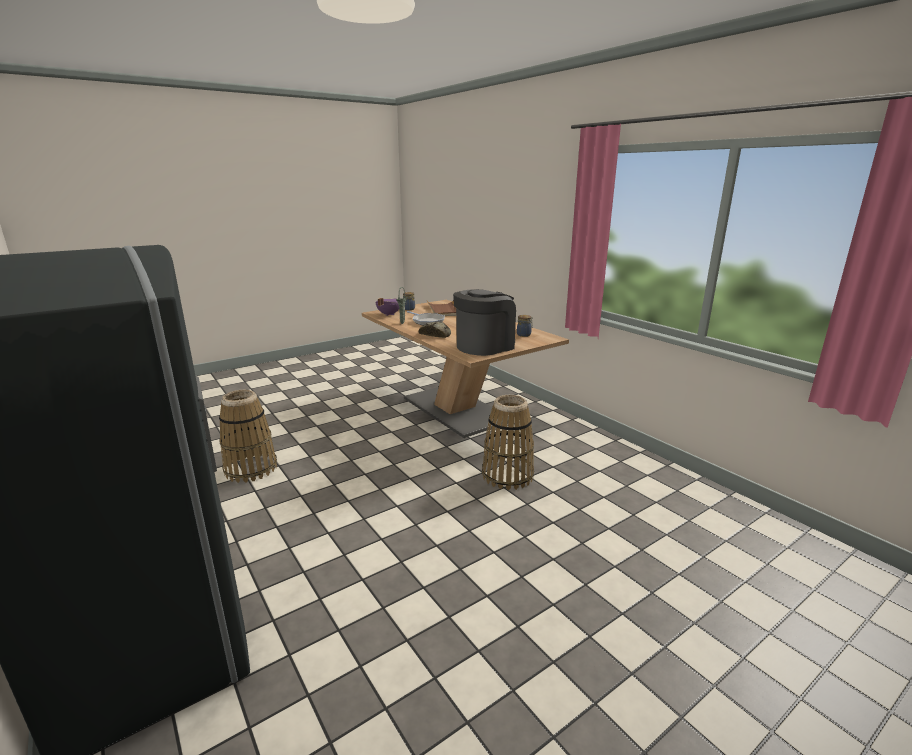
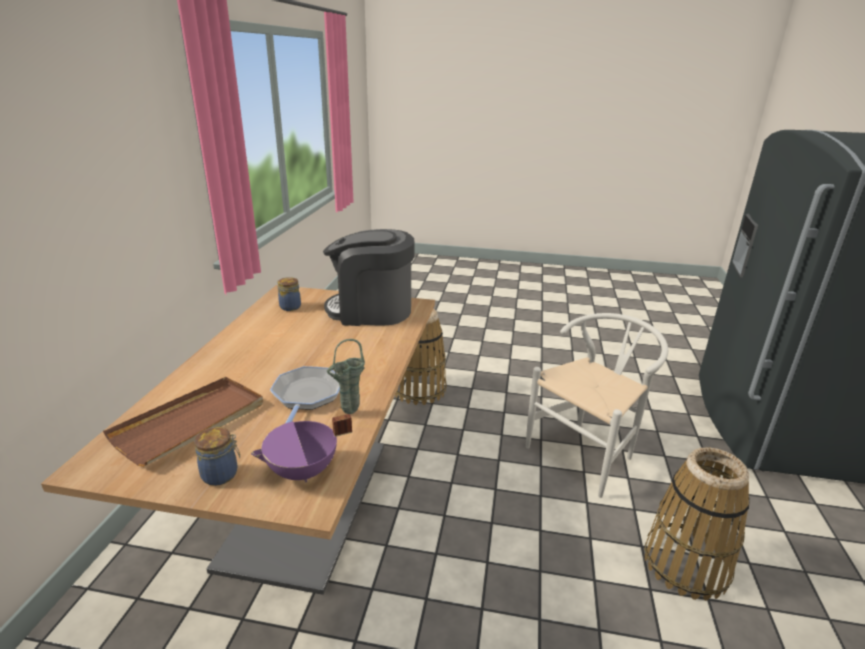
camera: 135 degrees left, 5 degrees up
bread [419,322,451,338] -> none
none -> white chair [526,313,668,498]

